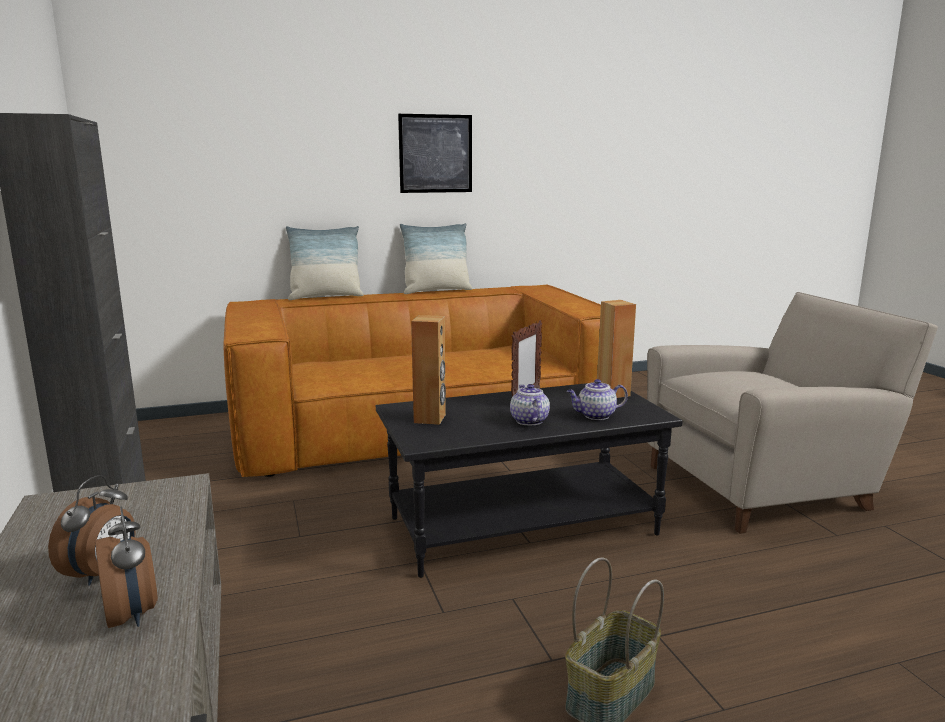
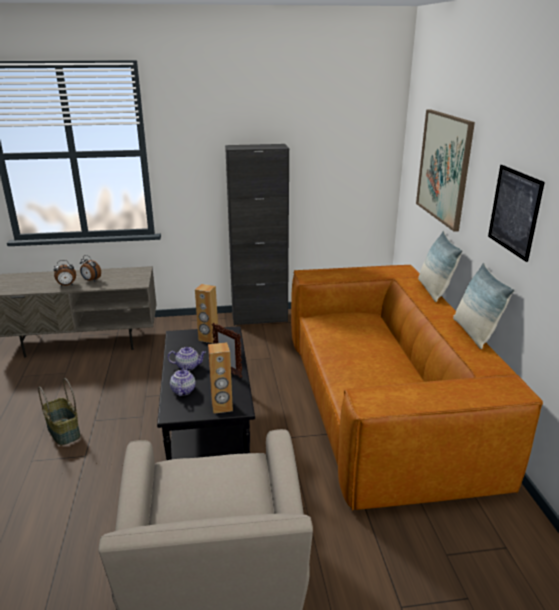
camera: 100 degrees right, 10 degrees up
none -> picture [416,109,475,232]

